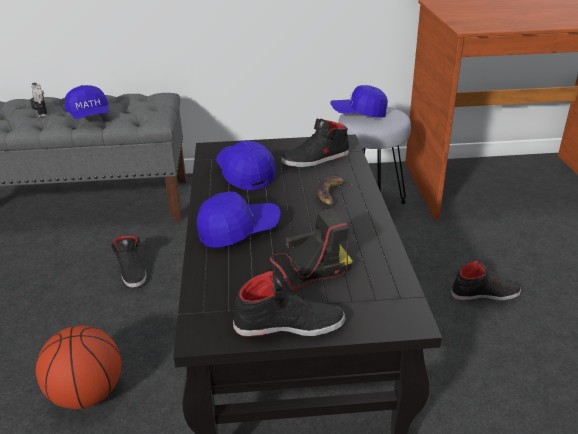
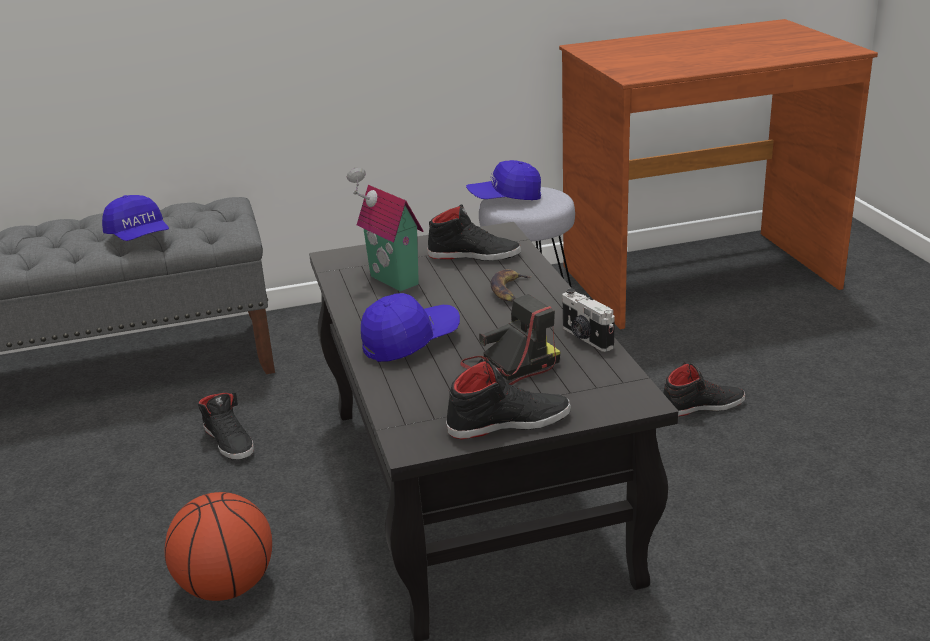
camera: 10 degrees left, 5 degrees down
camera [30,83,47,117] -> camera moved to [562,288,615,352]
blue cap [216,141,276,191] -> toy house [347,167,424,292]
black shoe [281,118,349,168] -> black shoe turned 135 degrees counterclockwise [427,204,521,261]

